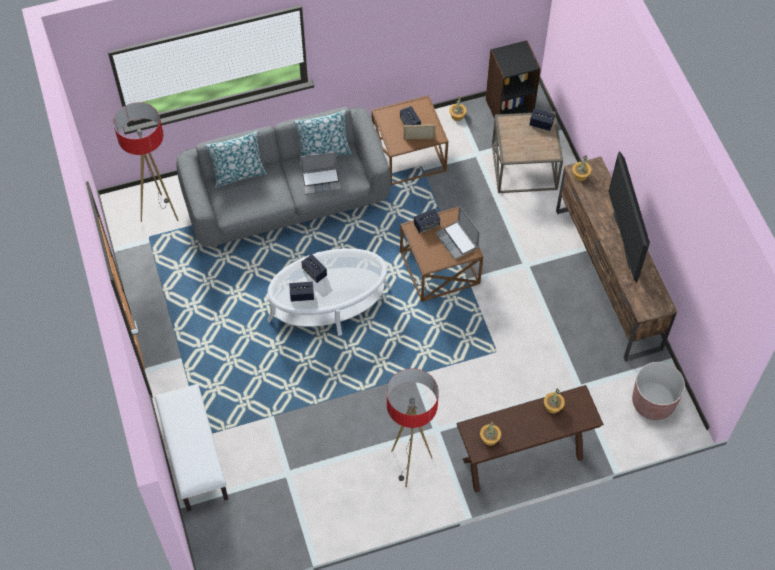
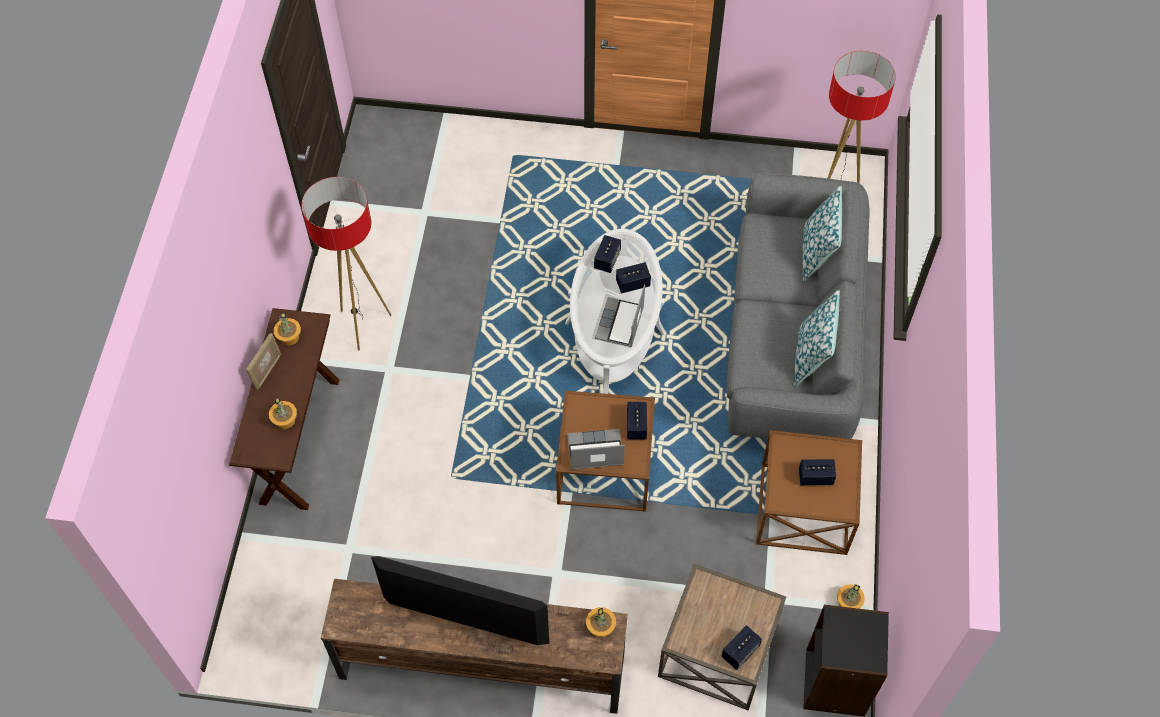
camera: 115 degrees right, 0 degrees up
white bench [155,384,228,511] -> none
laptop [300,152,341,195] -> laptop moved to [595,285,645,347]
picture frame [404,124,436,140] -> picture frame moved to [246,333,282,391]
brown planter [632,362,685,420] -> none

